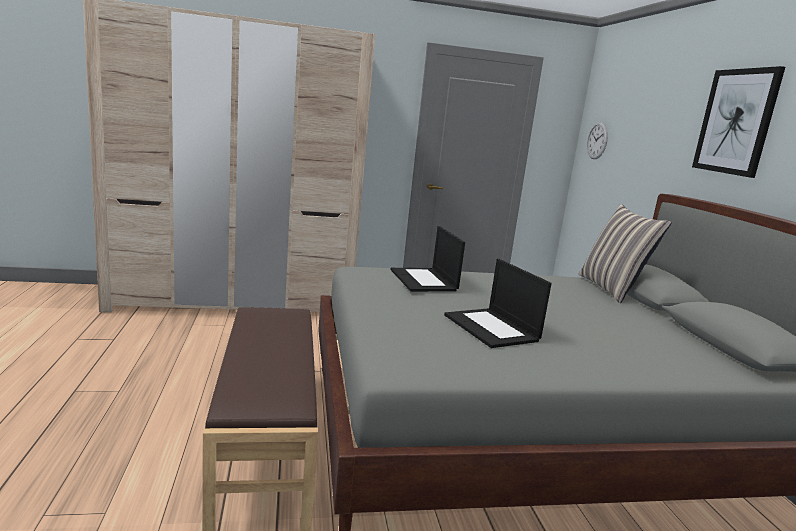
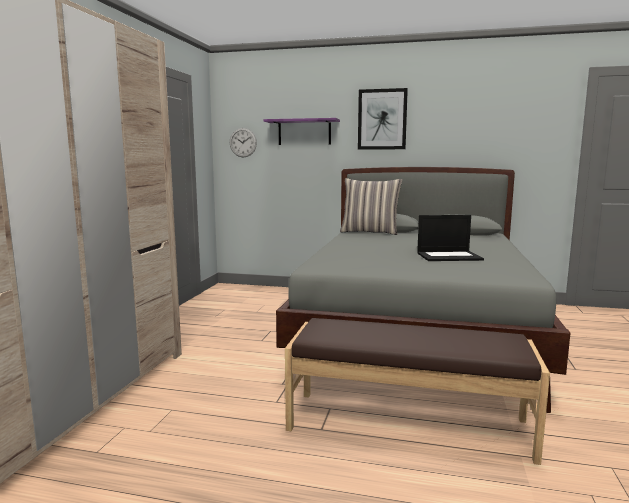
camera: 65 degrees left, 5 degrees down
laptop [391,226,465,292] -> none
none -> purple shelf [263,118,340,145]

